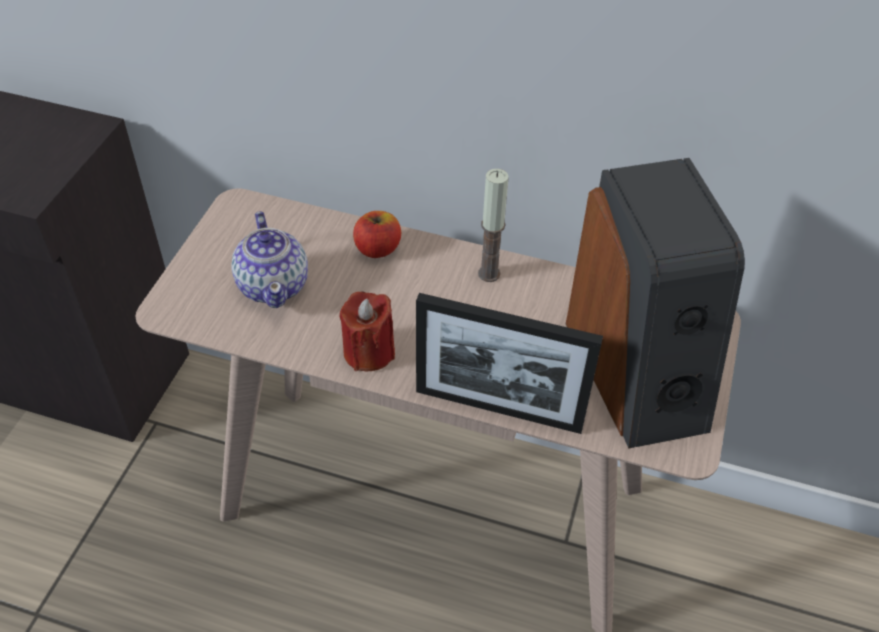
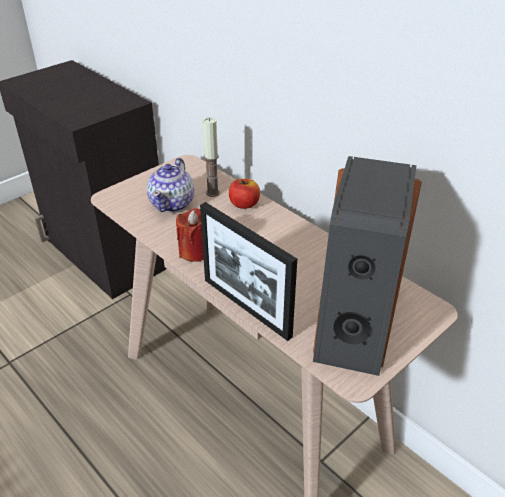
camera: 30 degrees right, 10 degrees down
candle [478,169,509,282] -> candle moved to [202,117,220,197]

